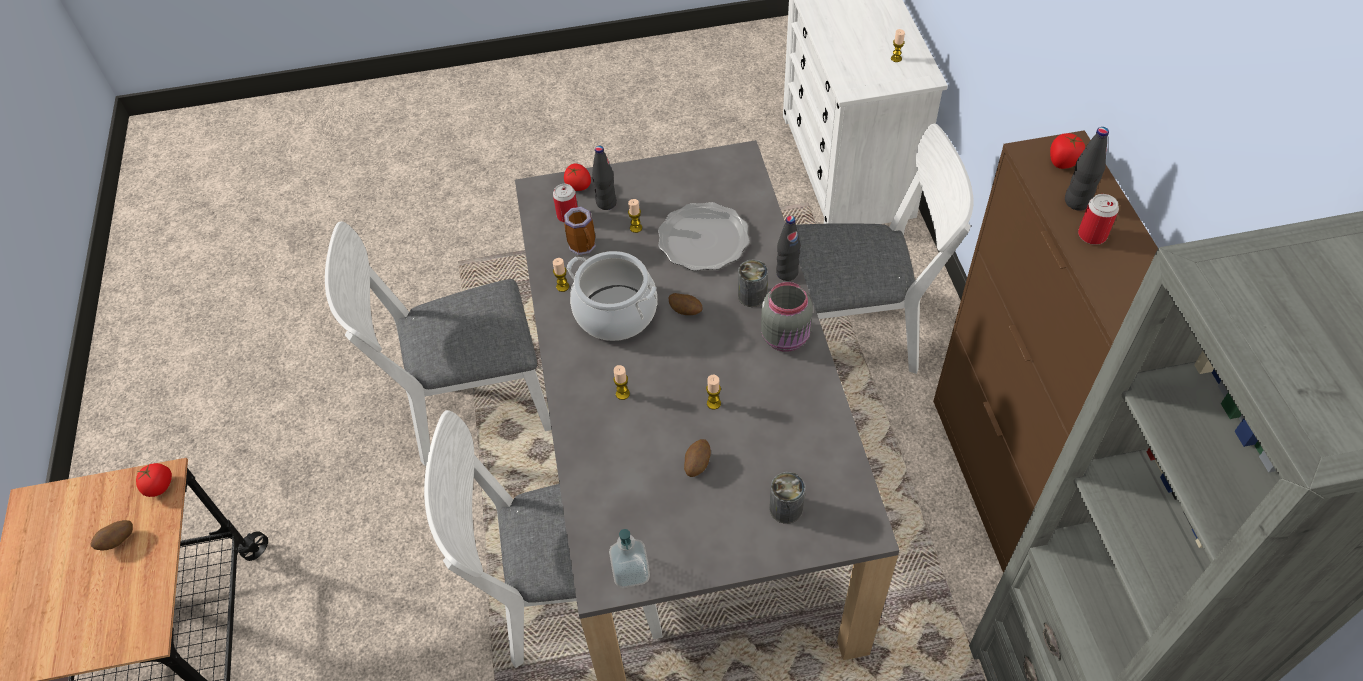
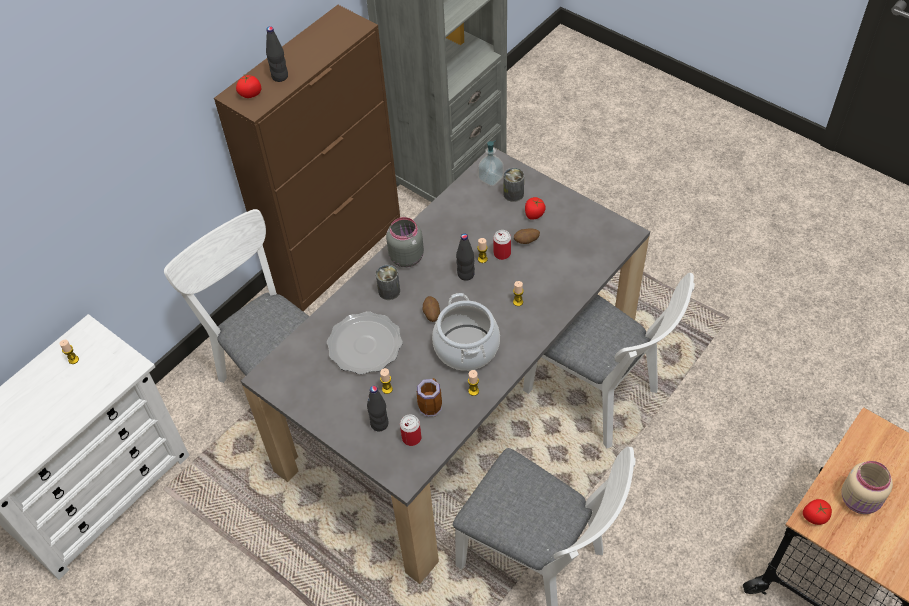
camera: 130 degrees left, 0 degrees up
potato [91,520,133,550] -> beige jar [841,461,893,514]
tomato [564,163,591,191] -> tomato moved to [525,197,546,220]
soap dispenser [609,529,650,588] -> soap dispenser moved to [478,140,504,187]
black bottle [776,216,801,281] -> black bottle moved to [456,234,475,281]
can [1078,194,1119,245] -> can moved to [493,230,511,260]

